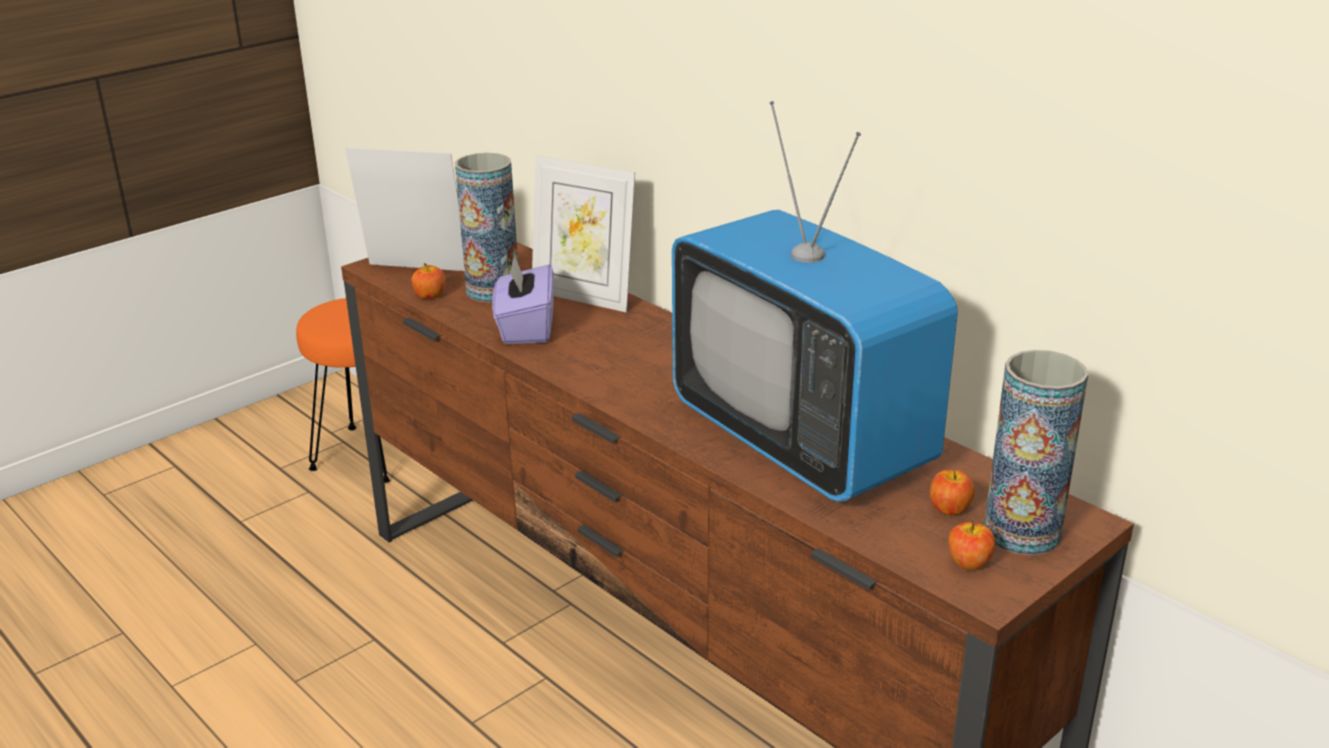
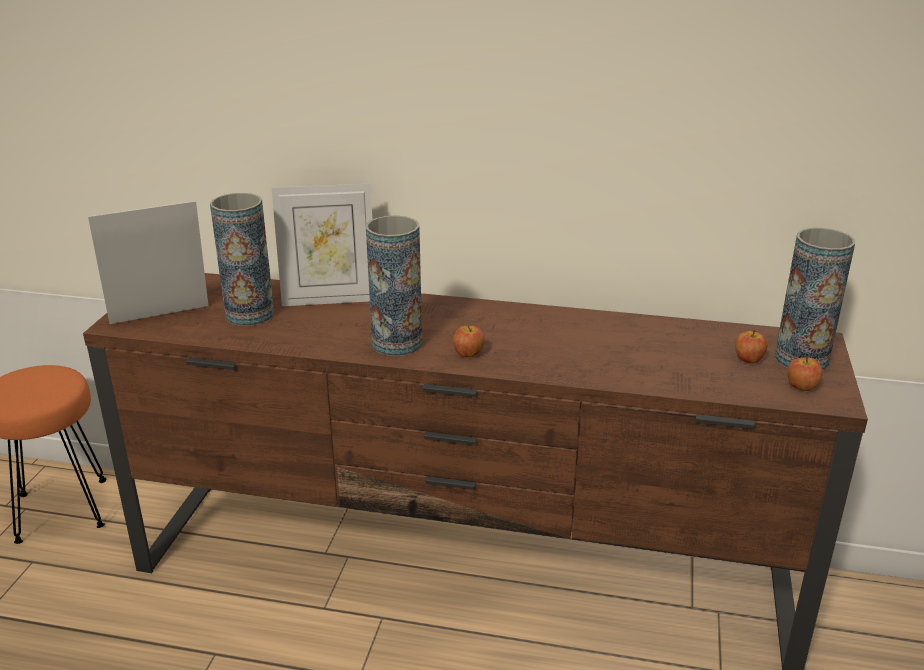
camera: 35 degrees left, 0 degrees up
apple [412,263,445,298] -> apple moved to [453,325,485,357]
purple tissue box [492,255,554,344] -> none
television [672,101,958,502] -> none
none -> vase [366,216,422,356]

